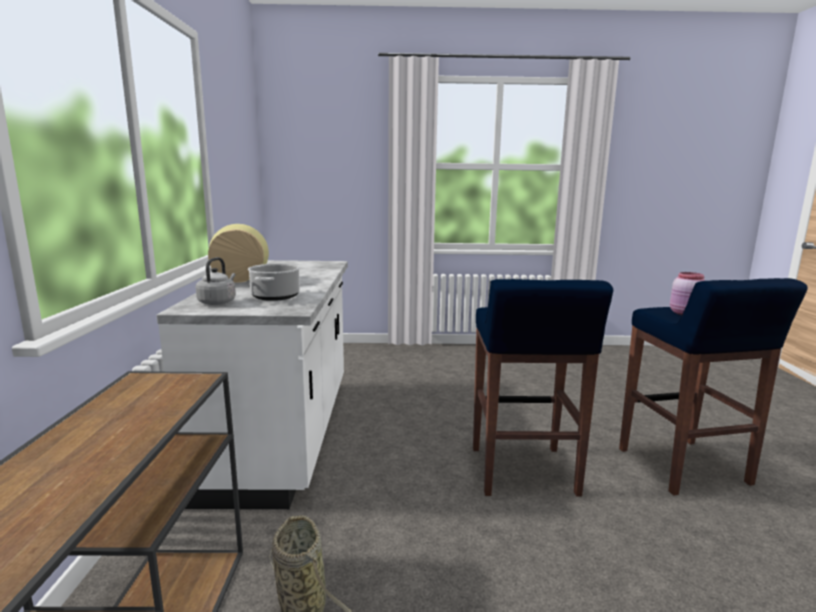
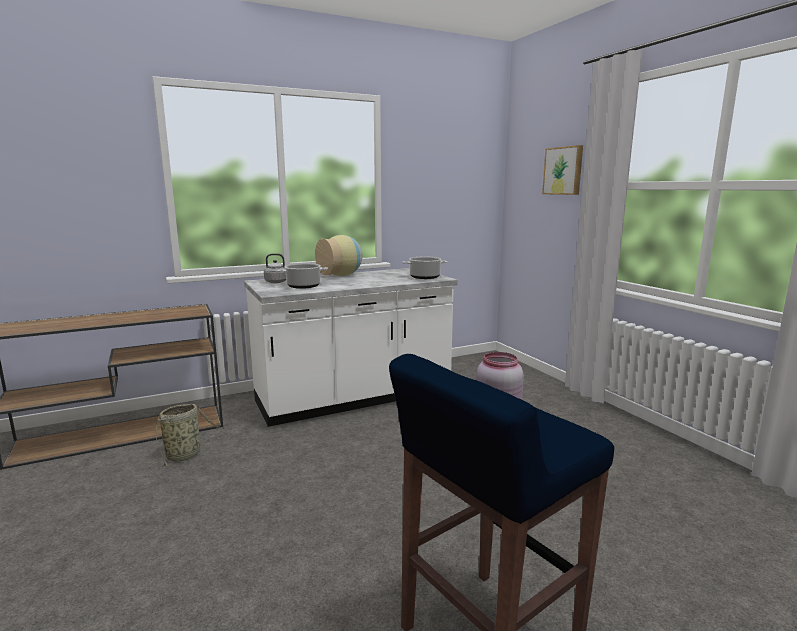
camera: 65 degrees right, 0 degrees up
blue stool [473,279,613,496] -> none
none -> cooking pot [402,257,448,279]
none -> picture [542,145,583,195]

